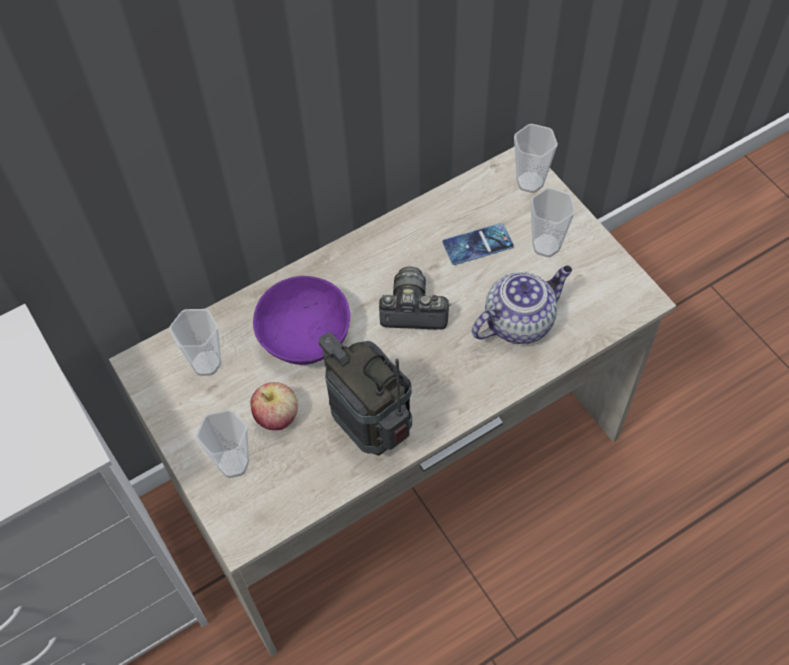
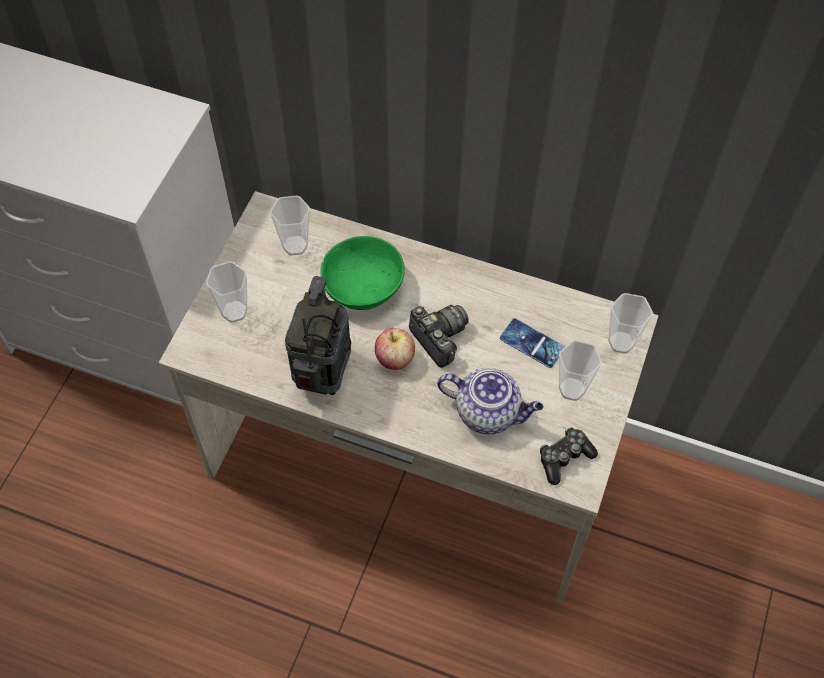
camera: 50 degrees right, 0 degrees up
apple [251,382,298,430] -> apple moved to [375,328,415,370]
purple bowl [253,276,350,365] -> green bowl [320,236,405,310]
none -> game controller [540,427,598,485]

